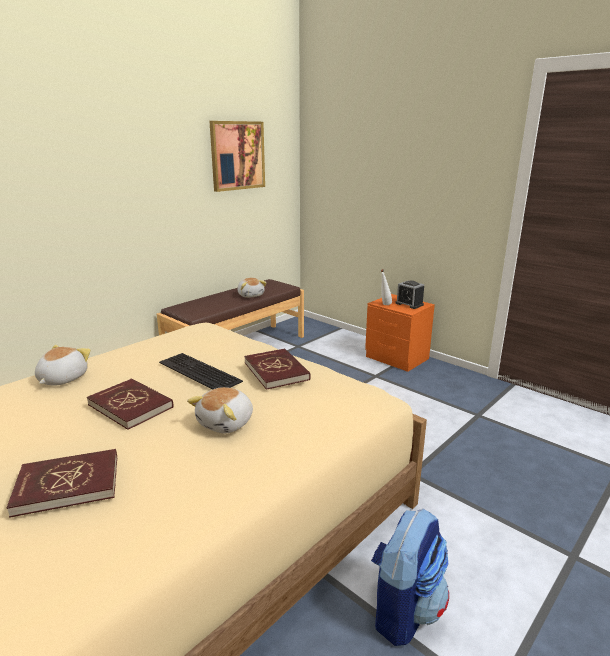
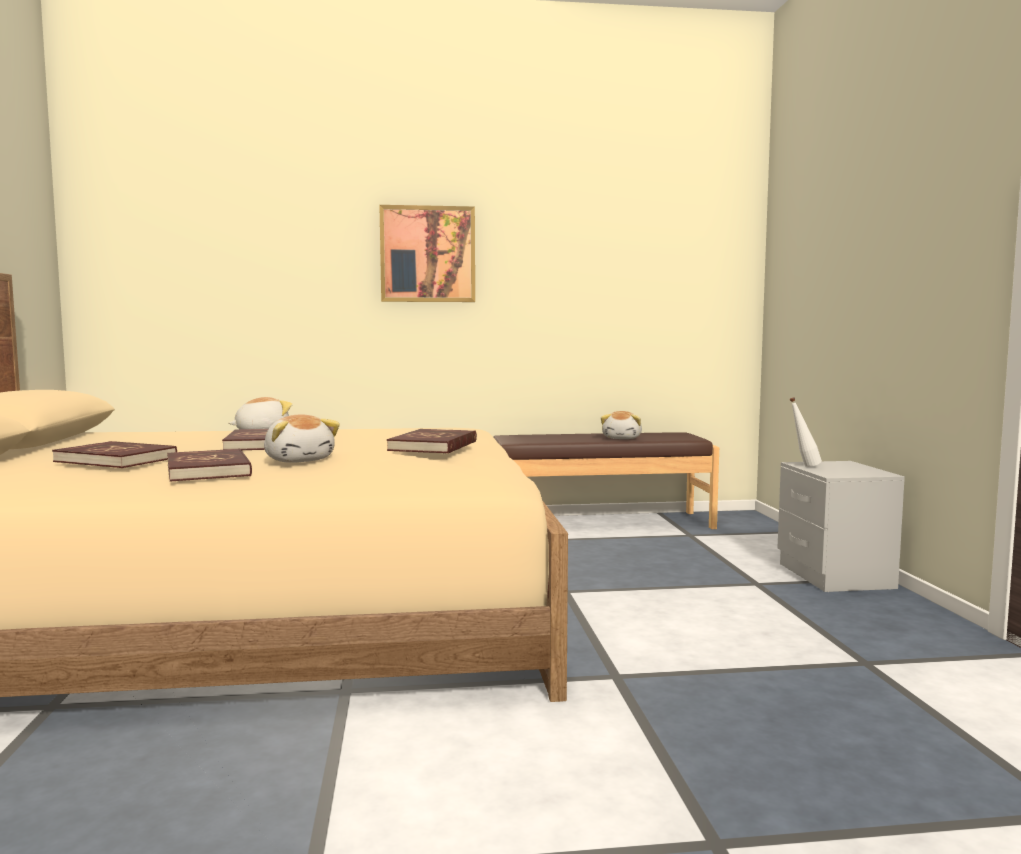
camera: 40 degrees right, 15 degrees down
keyboard [159,353,243,390] -> none
plush toy [187,387,253,433] -> plush toy turned 105 degrees counterclockwise [264,414,340,463]
picture [209,121,265,192] -> picture moved to [379,205,475,302]
orange nightstand [365,294,435,372] -> grey nightstand [778,461,905,592]
backpack [371,509,449,646] -> none
alarm clock [395,281,424,309] -> none
none -> red book [167,449,252,481]

